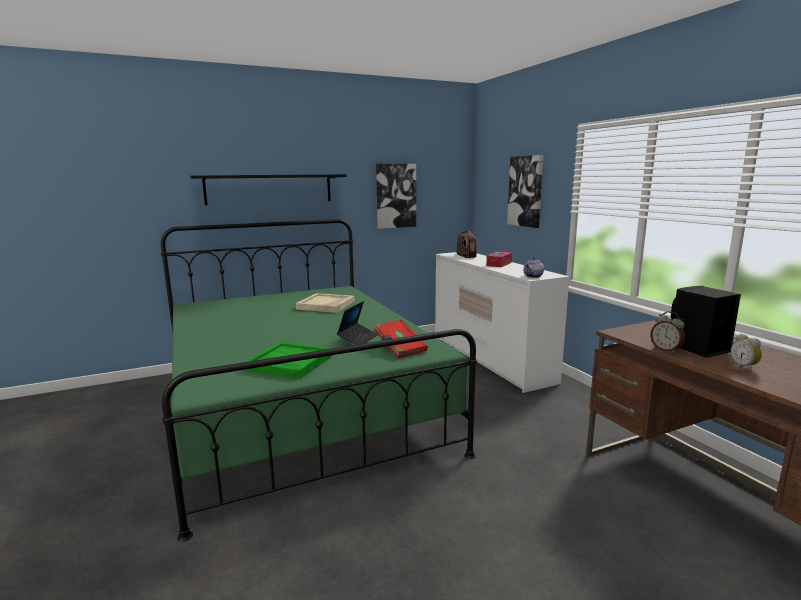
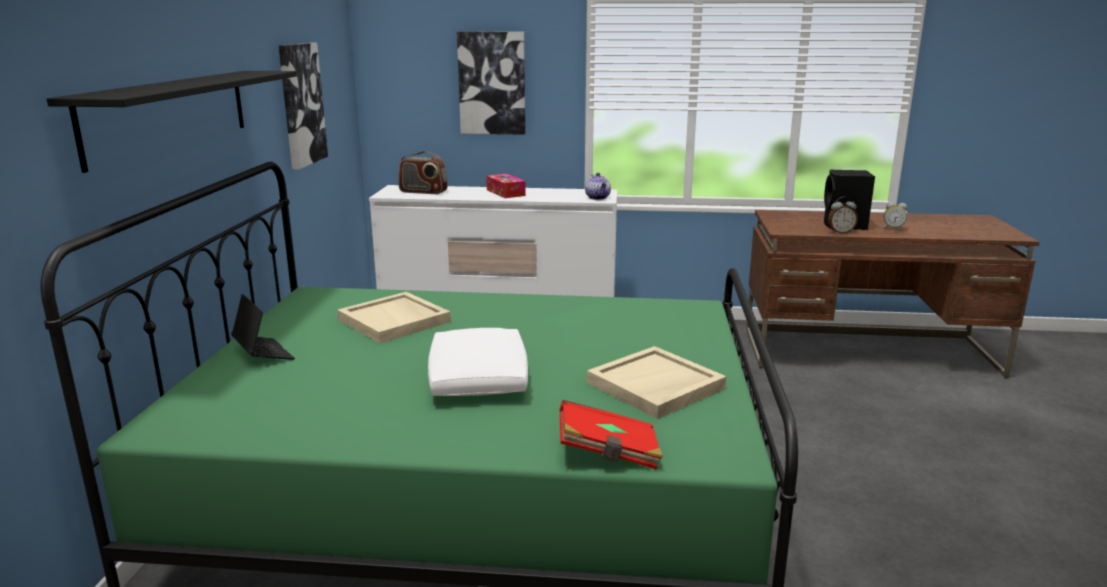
camera: 60 degrees left, 5 degrees up
green tray [244,341,333,379] -> beige tray [587,346,727,419]
laptop [337,301,378,345] -> laptop moved to [231,294,295,360]
red book [374,320,428,358] -> red book moved to [559,400,663,470]
none -> white pillow [428,328,528,396]

